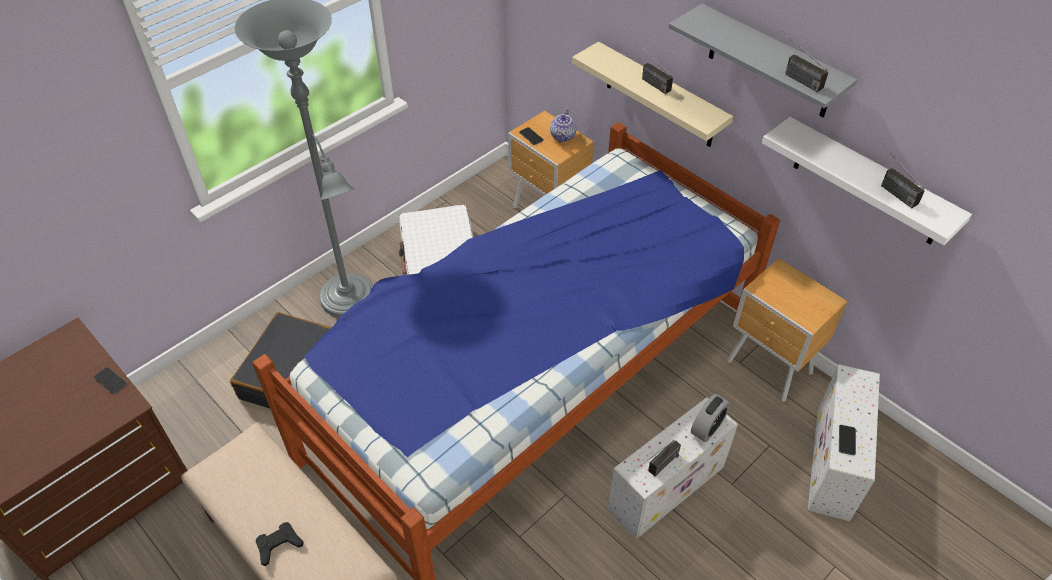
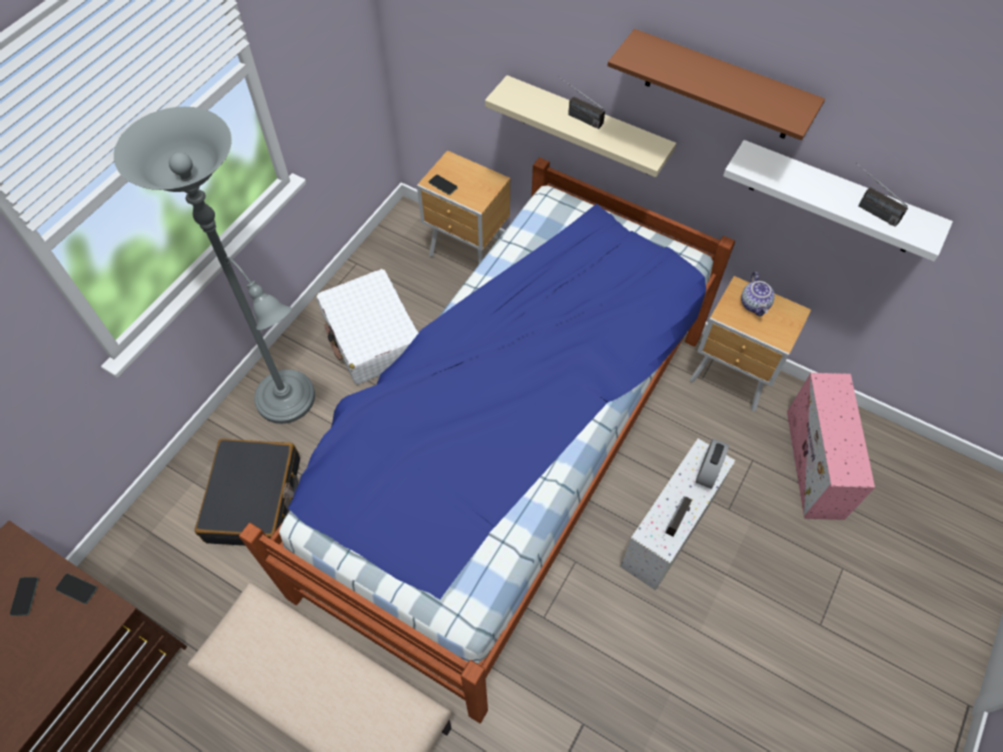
camera: 15 degrees left, 10 degrees up
black game controller [256,522,303,566] -> none
teapot [550,109,576,142] -> teapot moved to [741,272,775,316]
grey shelf [668,4,857,117] -> brown shelf [607,29,825,140]
radio [781,30,828,92] -> none
white storage box [808,364,880,521] -> pink storage box [787,373,875,520]
phone [839,425,856,455] -> phone moved to [10,577,39,616]

